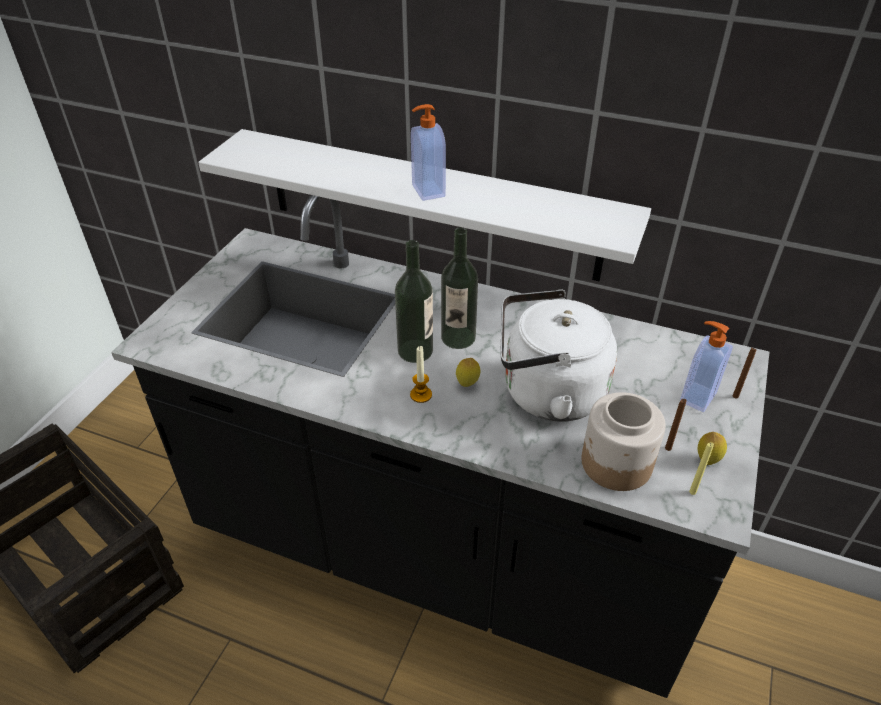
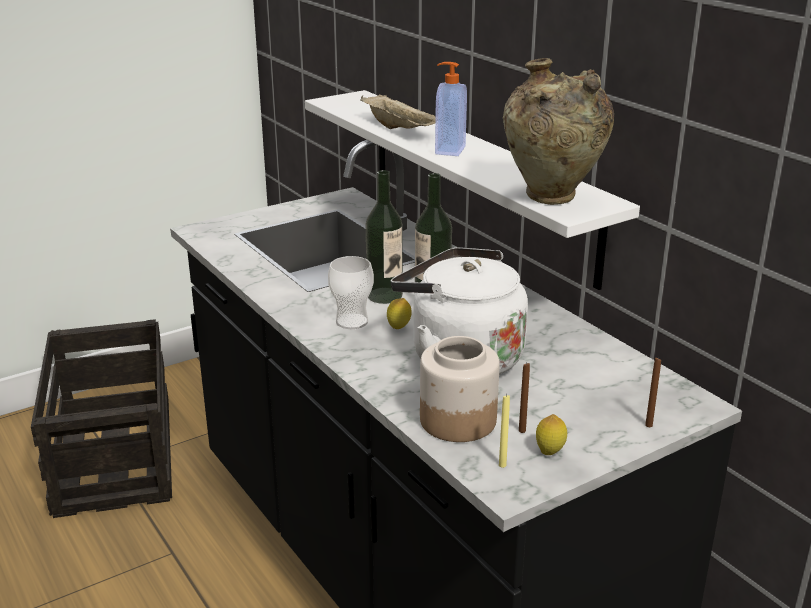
camera: 35 degrees right, 15 degrees down
candle [410,346,432,403] -> cup [328,256,374,329]
soap dispenser [680,321,733,412] -> none
none -> beige tray [360,94,435,129]
none -> beige vase [503,58,614,205]

